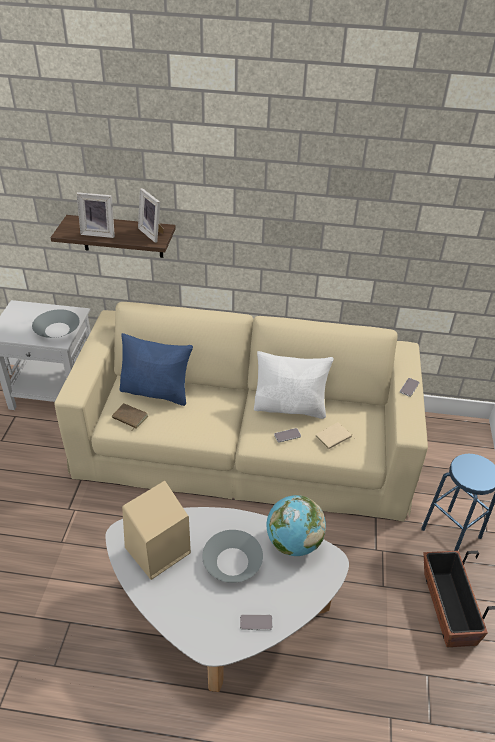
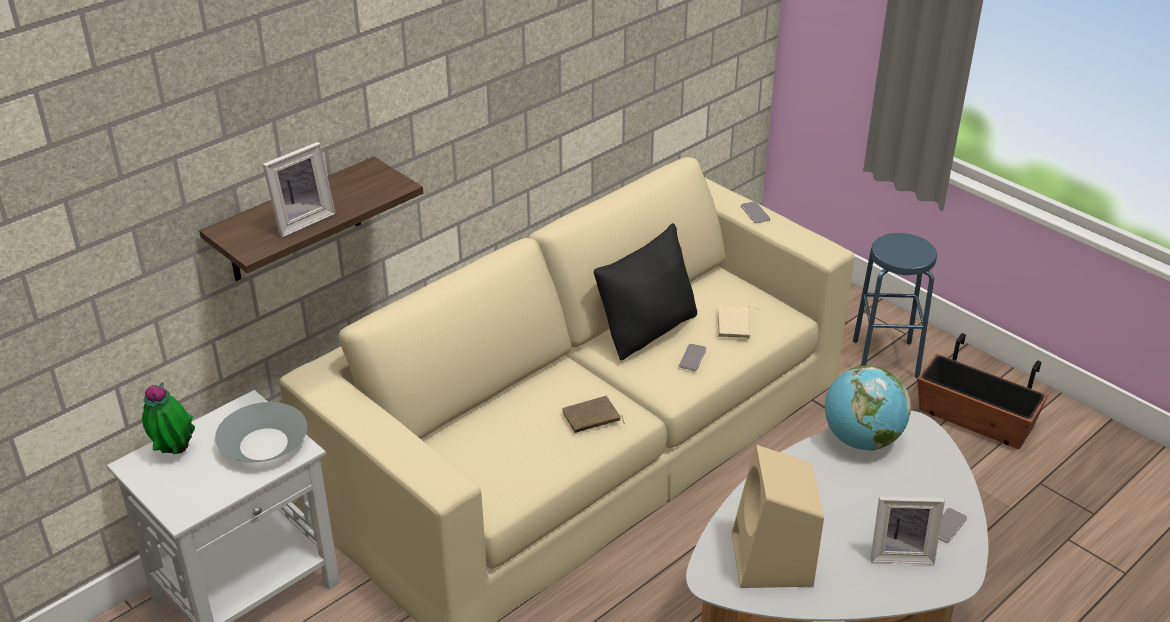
camera: 50 degrees left, 5 degrees down
brown book [112,403,148,430] -> brown book moved to [562,396,625,433]
blue pillow [120,333,193,406] -> none
picture frame [138,188,164,243] -> picture frame moved to [870,496,945,564]
grey bowl [202,530,263,583] -> none
white pillow [254,351,334,419] -> black pillow [594,223,697,361]
none -> potted plant [142,382,195,454]

